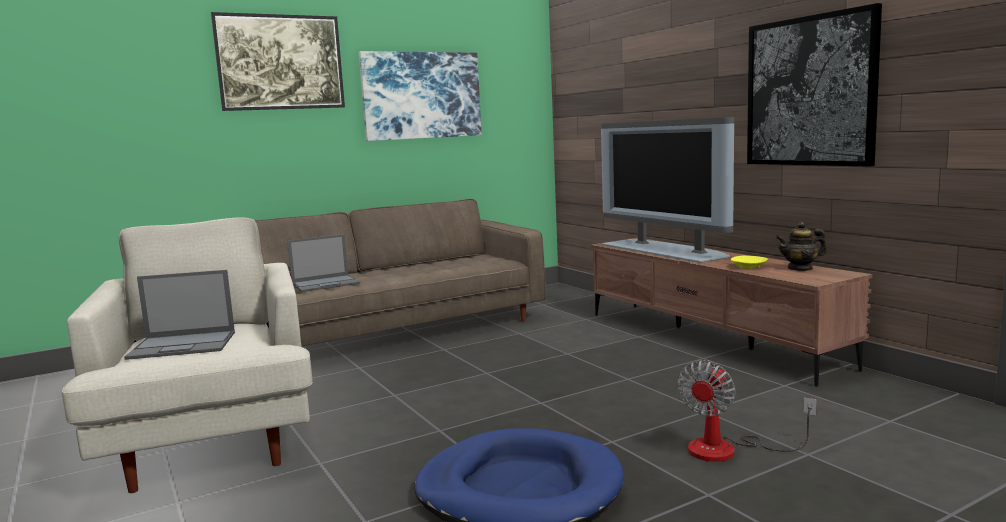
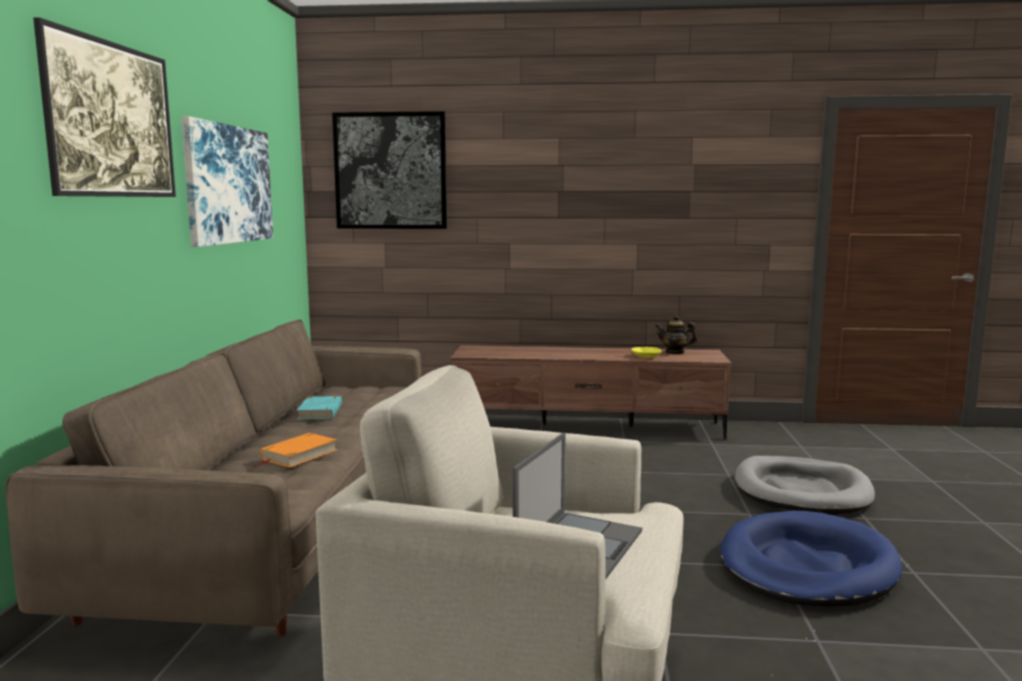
camera: 55 degrees left, 0 degrees up
laptop [288,234,360,292] -> orange book [258,433,337,468]
television [601,117,734,263] -> none
fan [677,360,817,462] -> grey dog bed [735,456,875,515]
picture [747,3,882,167] -> picture moved to [332,111,447,229]
teapot [776,222,827,271] -> teapot turned 75 degrees clockwise [655,315,697,354]
none -> turquoise book [296,396,342,420]

